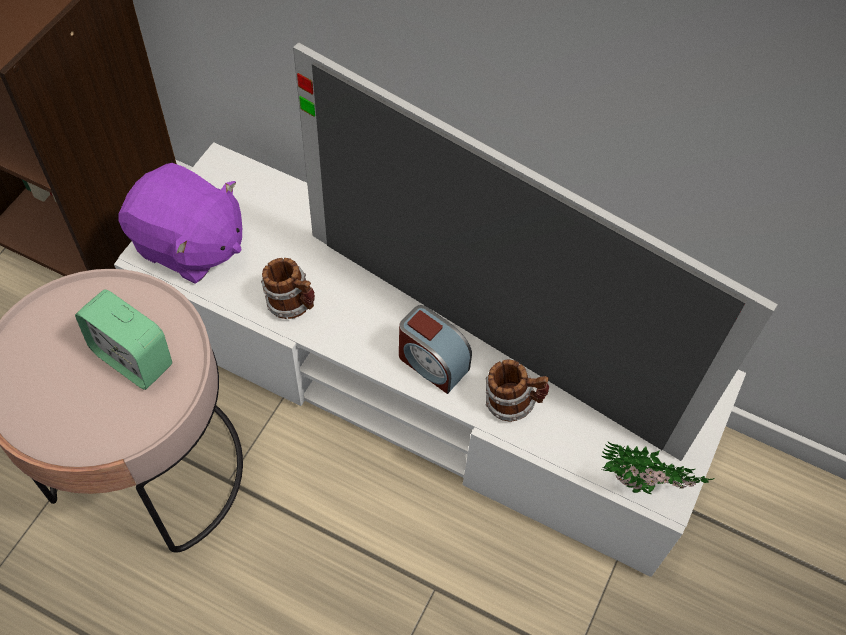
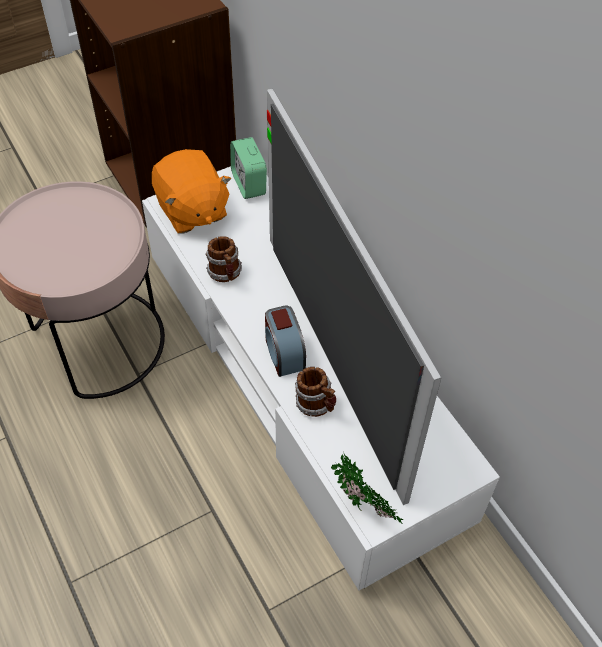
camera: 35 degrees right, 5 degrees down
alarm clock [75,289,172,390] -> alarm clock moved to [230,137,267,199]
purple plush toy [119,163,242,284] -> orange plush toy [152,149,232,233]

